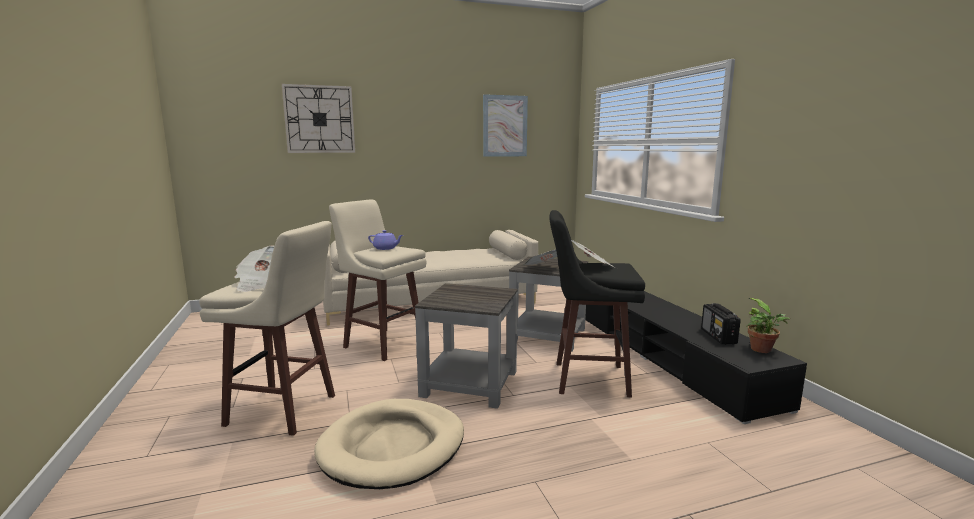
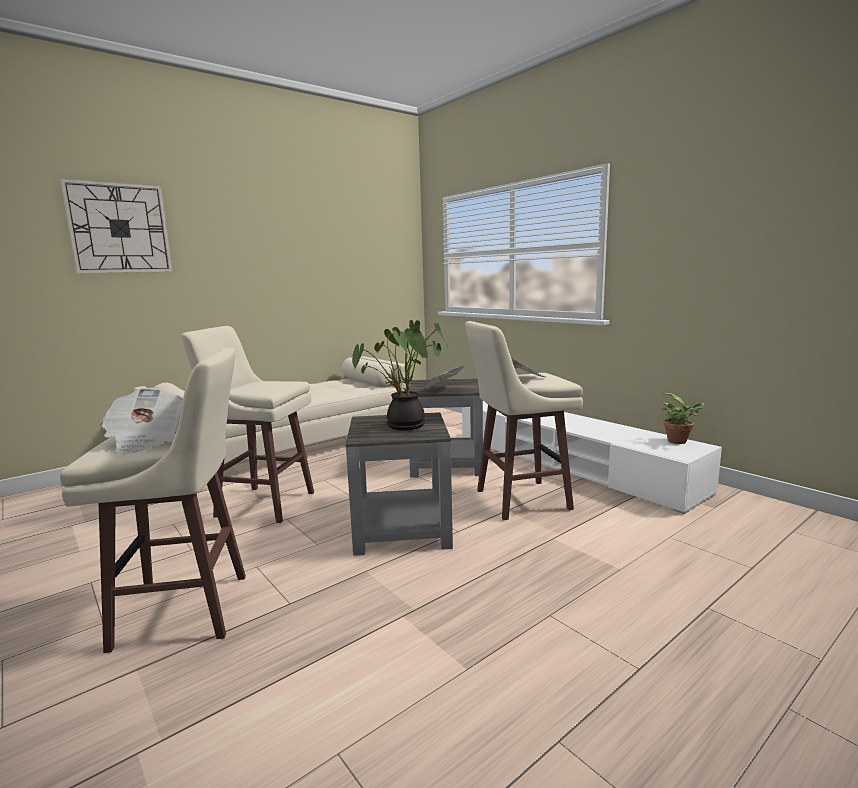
camera: 20 degrees left, 0 degrees up
beige dog bed [314,399,464,489] -> none
purple teapot [368,230,403,250] -> none
picture [483,94,528,157] -> none
black stool [549,210,645,397] -> beige stool [465,321,583,520]
black tv stand [585,291,807,424] -> white tv stand [462,401,722,514]
radio [701,303,741,345] -> none
none -> potted plant [352,320,448,431]

